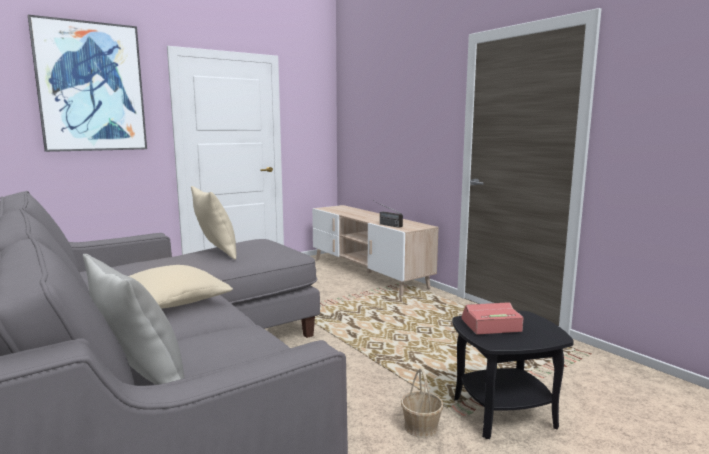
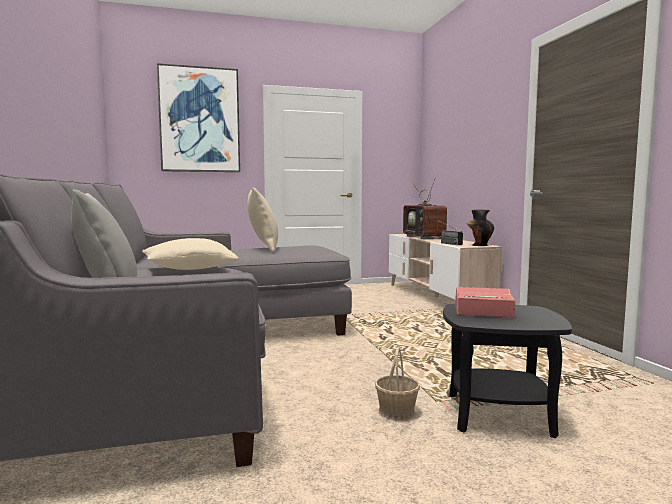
camera: 20 degrees right, 5 degrees down
none -> television [403,177,447,239]
none -> vase [467,209,494,246]

